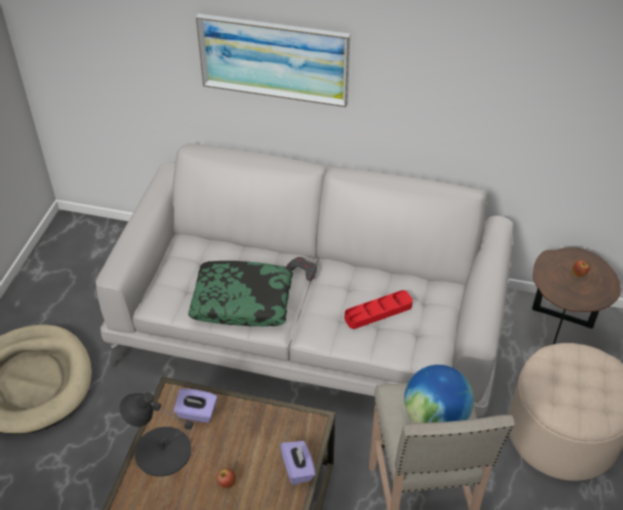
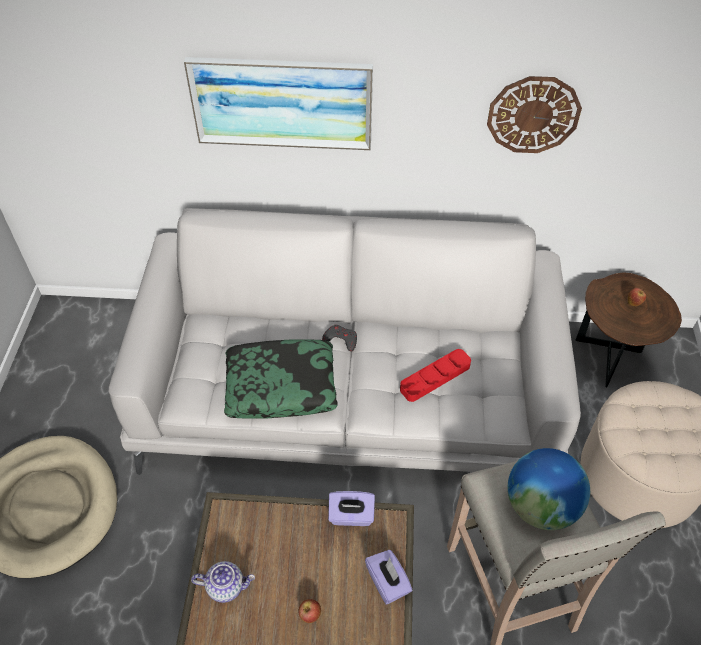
camera: 10 degrees left, 5 degrees up
black table lamp [120,392,193,477] -> teapot [191,561,255,603]
purple tissue box [173,389,217,423] -> purple tissue box moved to [328,491,375,526]
none -> wall clock [487,76,582,153]

